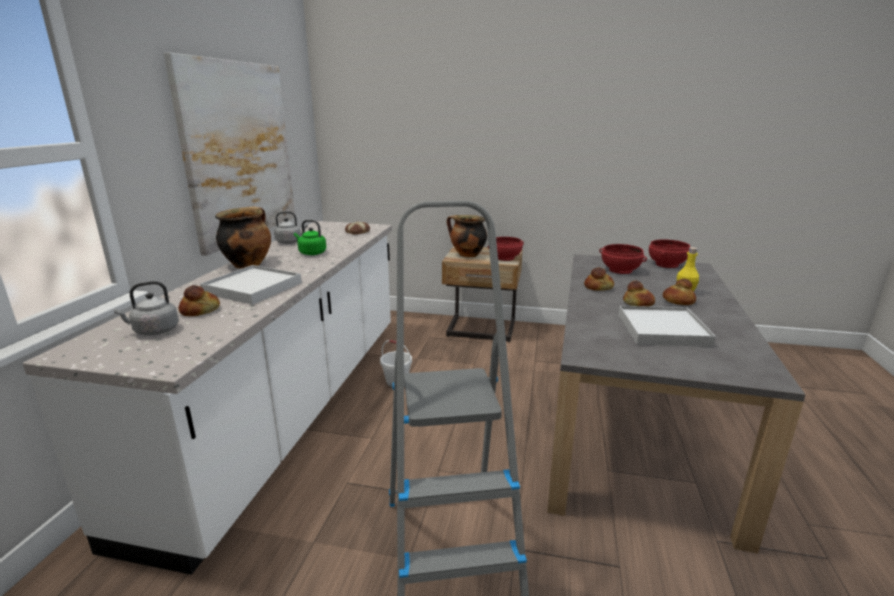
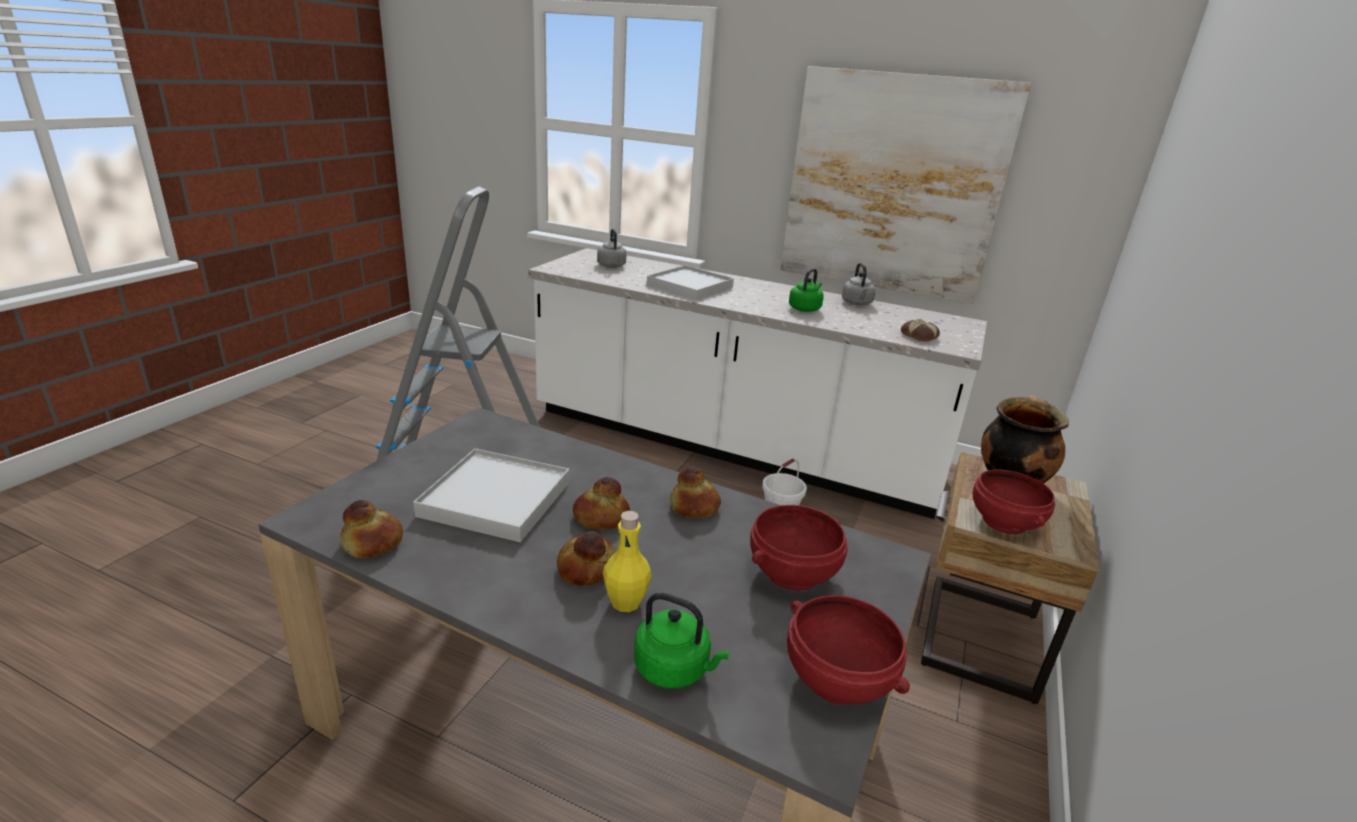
camera: 100 degrees right, 5 degrees up
bread [178,285,220,316] -> bread moved to [340,500,403,558]
cooking pot [215,206,271,269] -> none
none -> green kettle [634,593,729,689]

